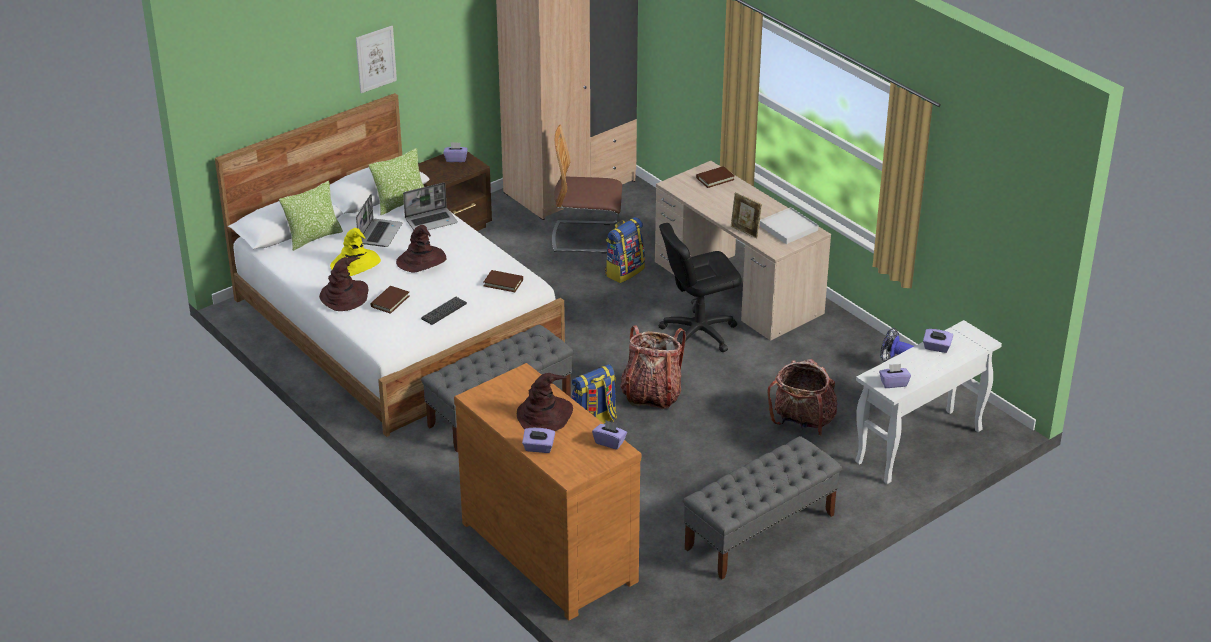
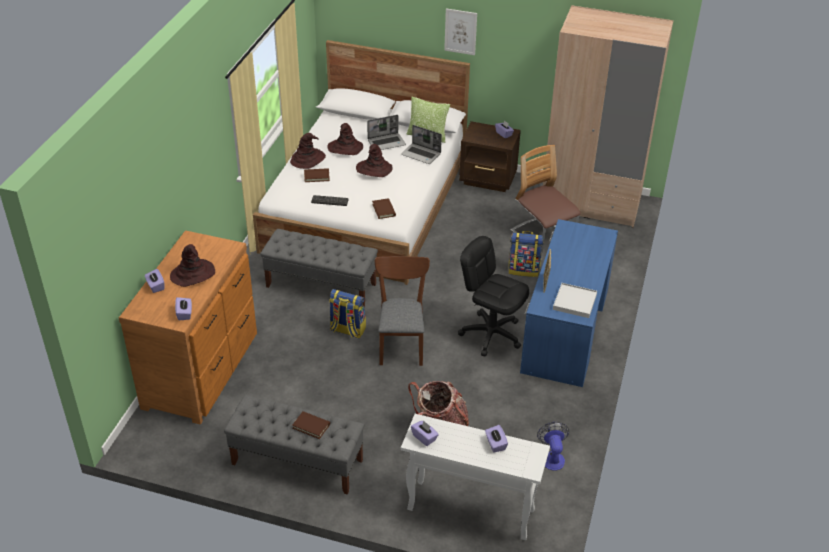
camera: 55 degrees right, 5 degrees up
pillow [279,181,343,251] -> none
yellow hat [330,228,381,276] -> brown hat [327,123,363,155]
backpack [620,325,686,409] -> brown chair [375,256,430,366]
beige desk [655,161,831,341] -> blue desk [520,219,618,387]
brown book [696,166,735,188] -> brown book moved to [292,411,330,439]

